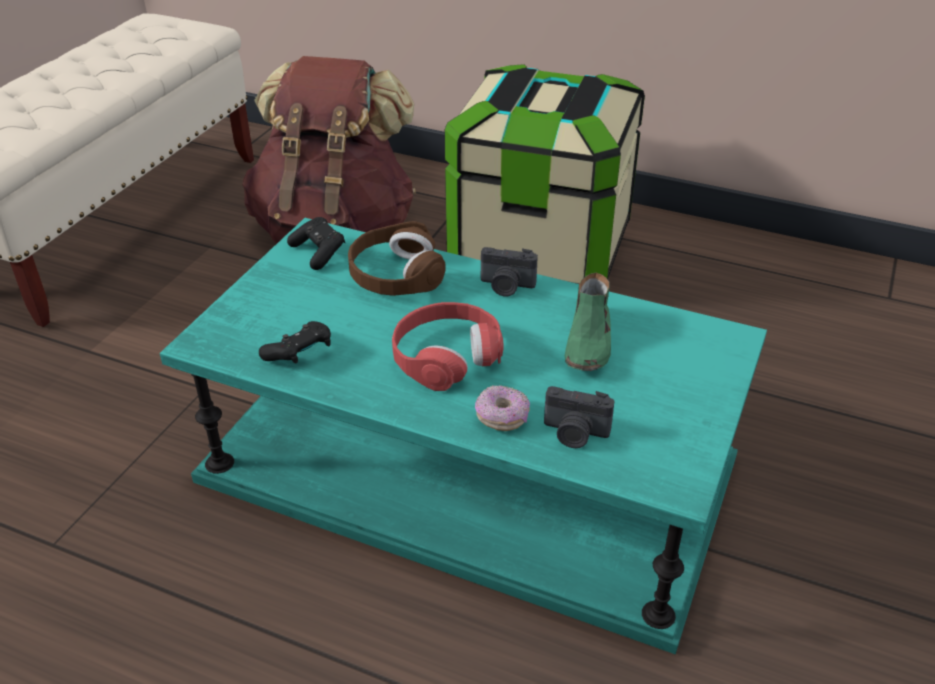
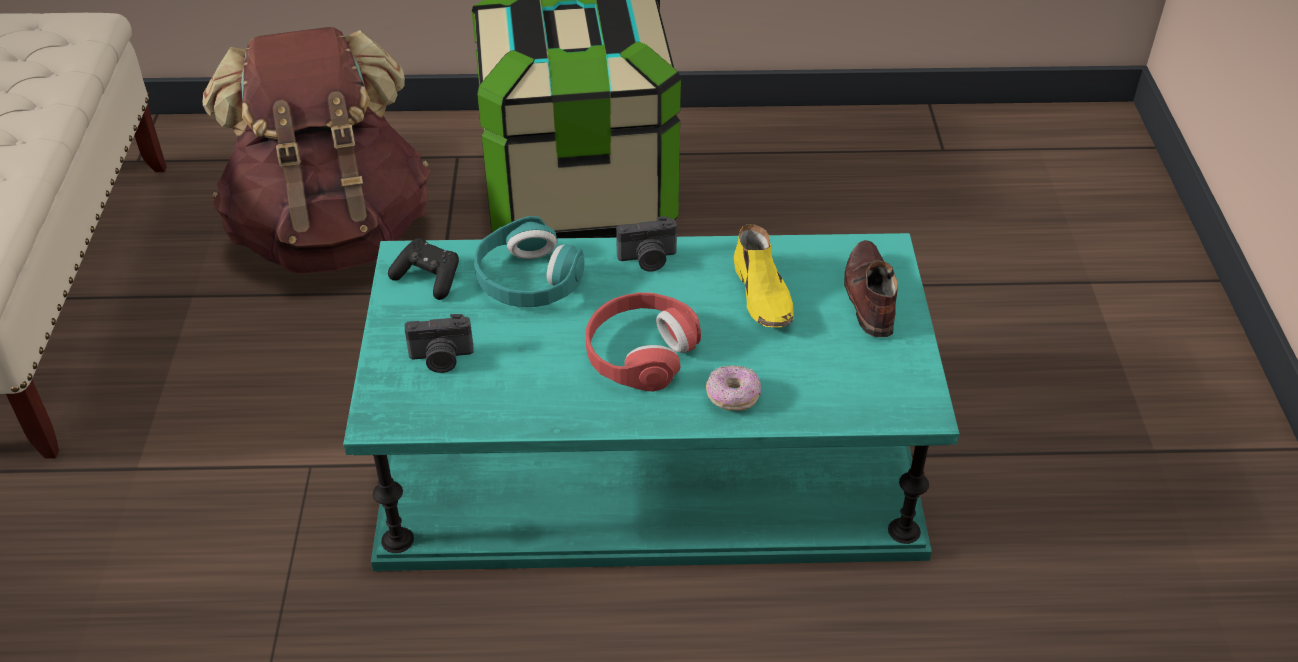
camera: 25 degrees left, 5 degrees up
black game controller [259,321,331,364] -> none
brown headphones [348,221,445,296] -> turquoise headphones [474,216,585,307]
camera [544,386,615,448] -> camera moved to [405,314,474,373]
green shoe [565,273,611,371] -> yellow shoe [734,224,794,328]
none -> brown shoe [844,240,898,337]

